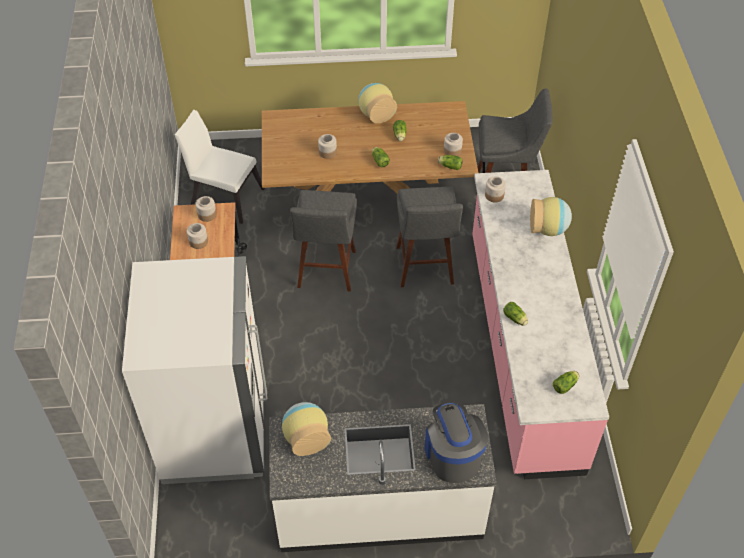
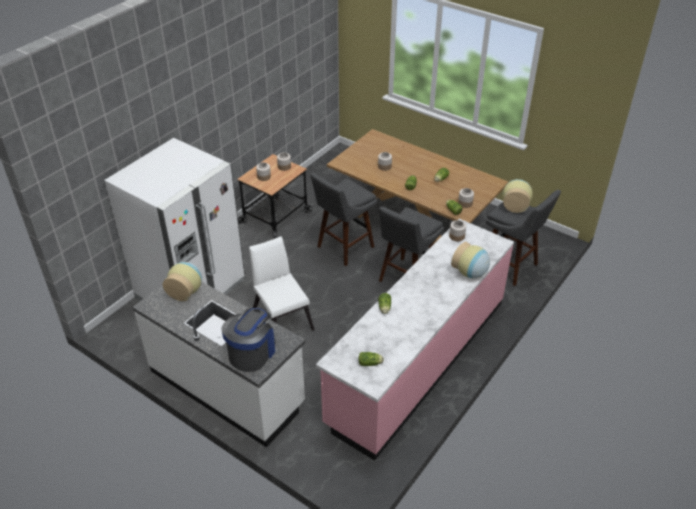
camera: 40 degrees right, 10 degrees down
white chair [174,110,265,224] -> white chair moved to [249,236,314,331]
vase [358,83,397,123] -> vase moved to [503,179,533,213]

